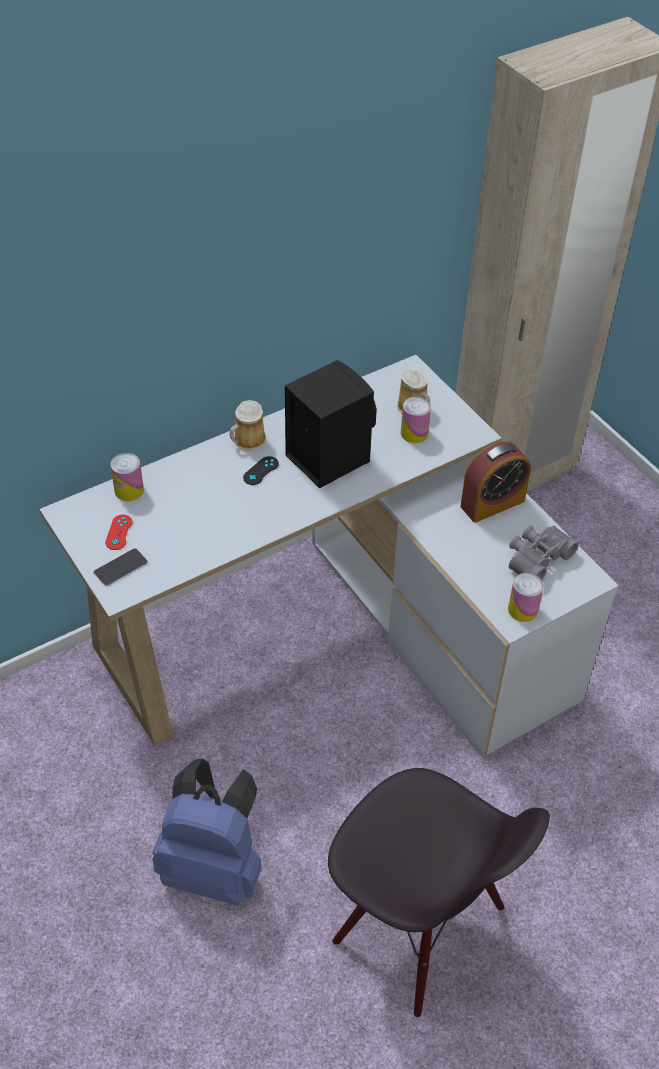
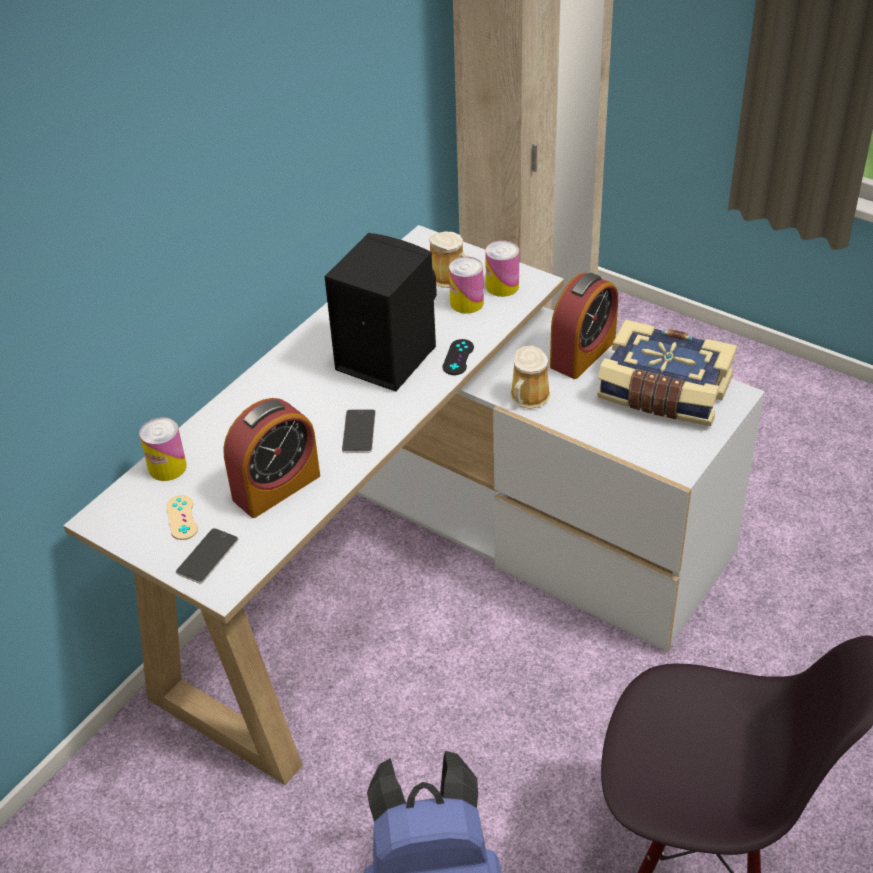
camera: 20 degrees left, 5 degrees down
red game controller [105,515,132,550] -> beige game controller [166,495,198,540]
mug [229,400,266,451] -> mug moved to [510,345,551,409]
black game controller [243,456,279,485] -> black game controller moved to [442,339,474,375]
can [508,573,544,622] -> can moved to [485,240,519,297]
grey binoculars [509,525,579,580] -> book [597,319,737,426]
none -> alarm clock [223,398,320,518]
none -> phone [342,409,376,453]

